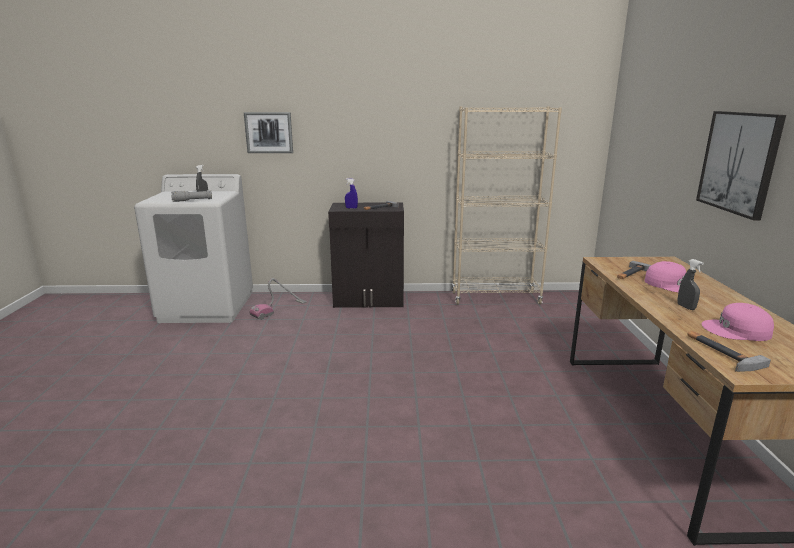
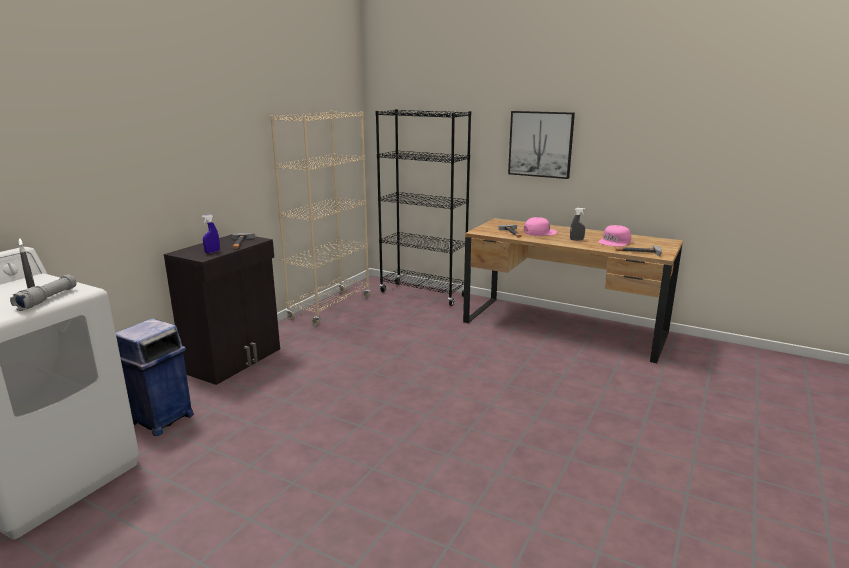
camera: 60 degrees left, 0 degrees up
picture [244,112,293,153] -> none
vacuum cleaner [250,278,307,320] -> blue trash can [116,318,194,436]
none -> black bookcase [376,109,471,306]

